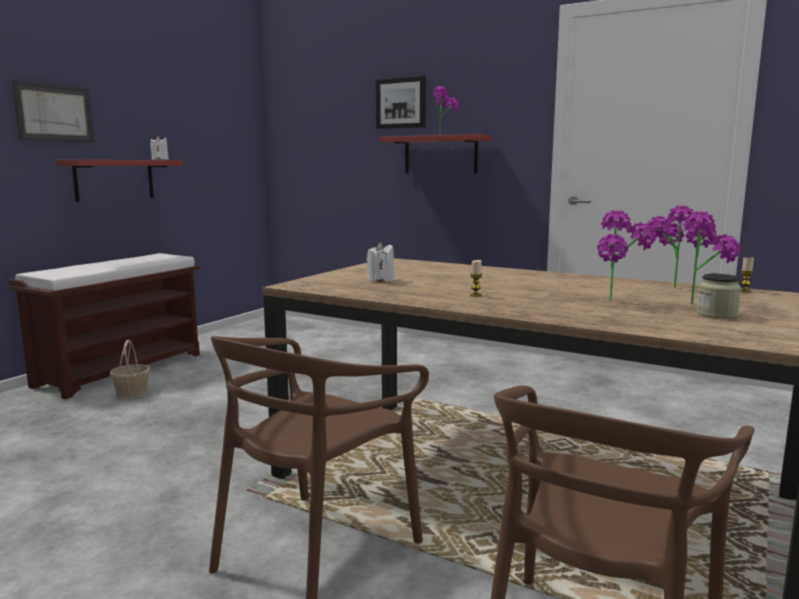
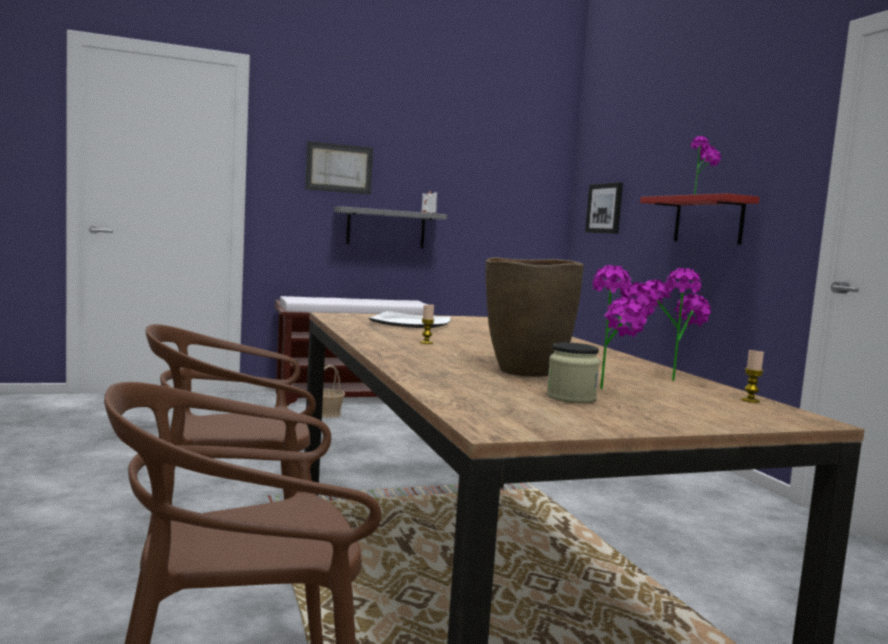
camera: 40 degrees right, 5 degrees down
red shelf [57,160,183,202] -> grey shelf [334,206,447,248]
white candle [366,242,394,282] -> plate [368,311,451,328]
picture [376,76,426,129] -> picture moved to [585,182,623,234]
potted plant [597,210,655,301] -> brown vase [486,257,584,377]

